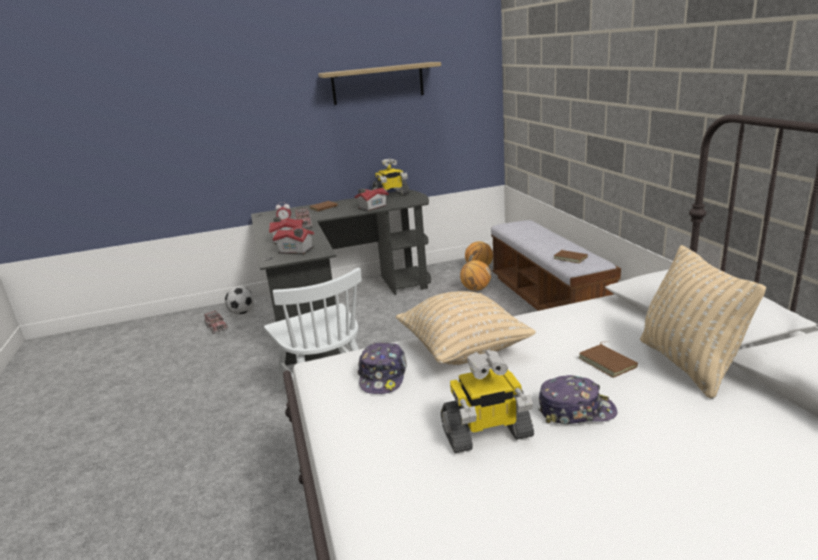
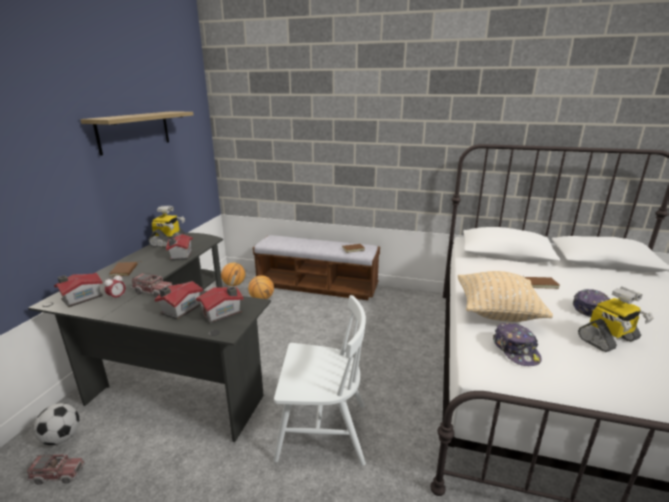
camera: 60 degrees left, 0 degrees up
cap [357,343,407,394] -> cap turned 45 degrees clockwise [493,323,542,366]
toy robot [441,350,534,453] -> toy robot turned 45 degrees clockwise [578,287,654,352]
beige pillow [640,245,766,399] -> none
none -> toy house [54,273,103,307]

